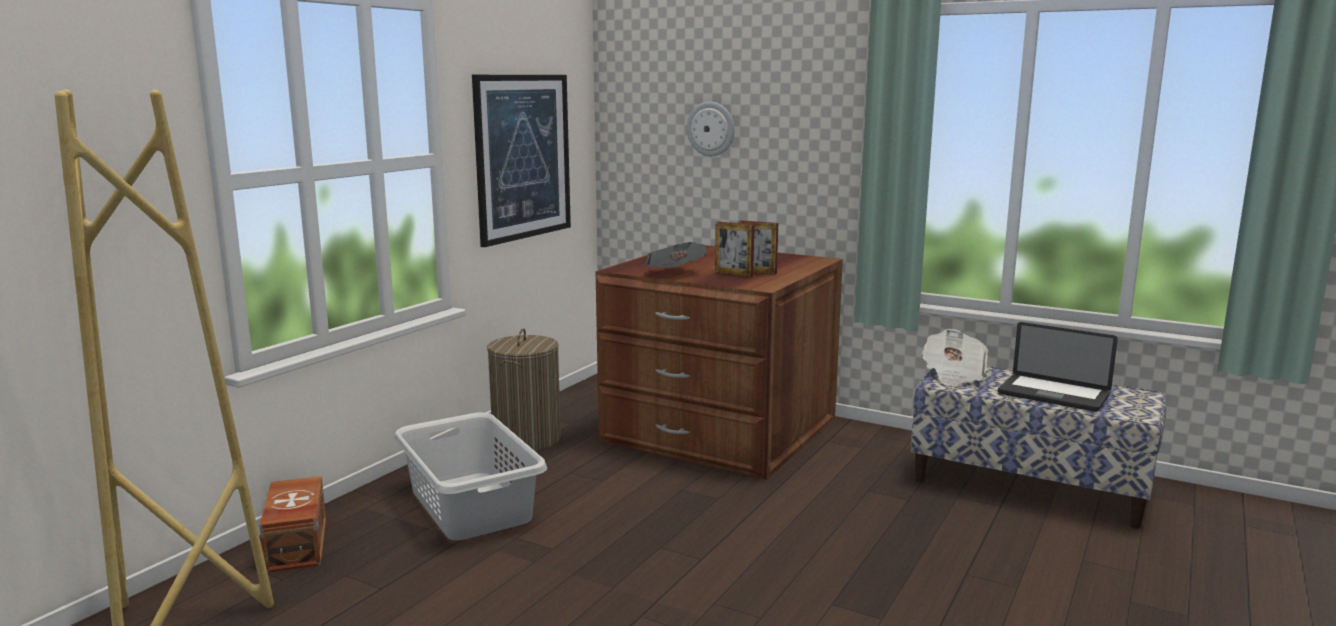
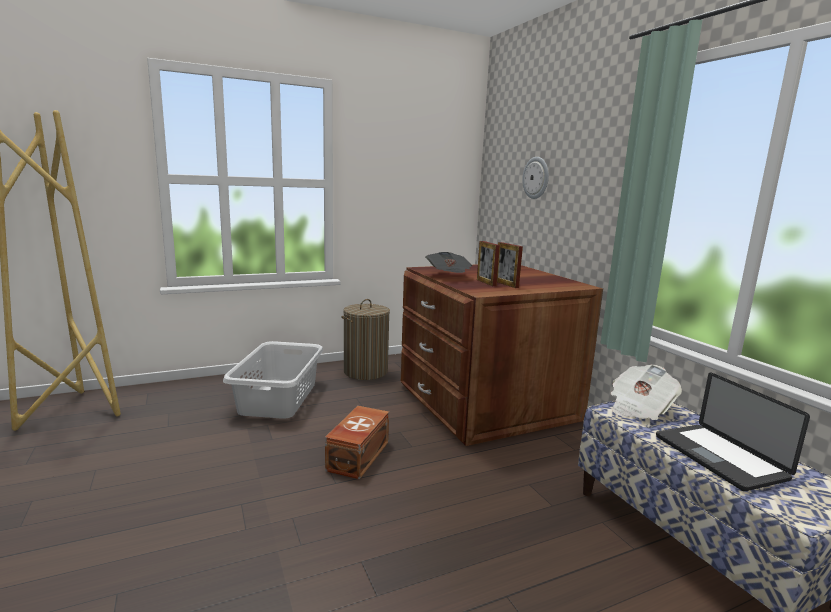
camera: 35 degrees right, 0 degrees up
brown storage box [259,476,326,573] -> brown storage box moved to [325,406,389,479]
picture [472,75,571,247] -> none

